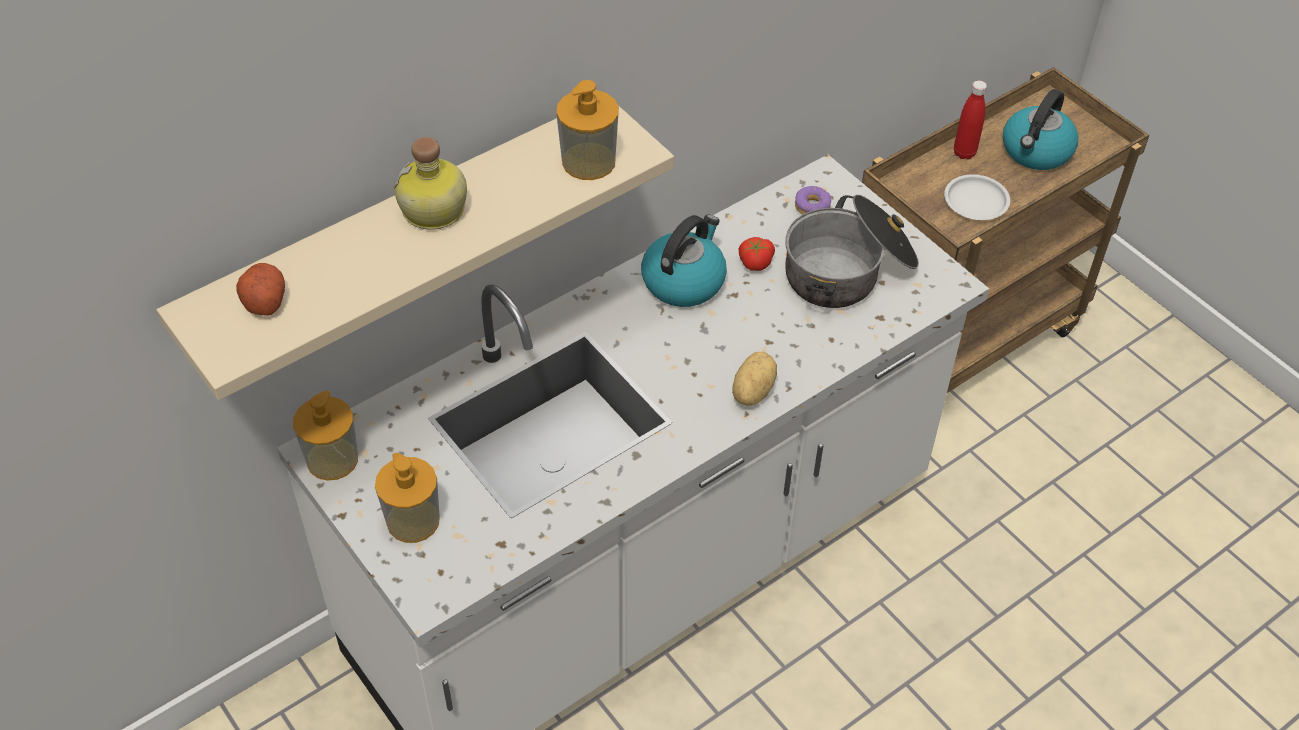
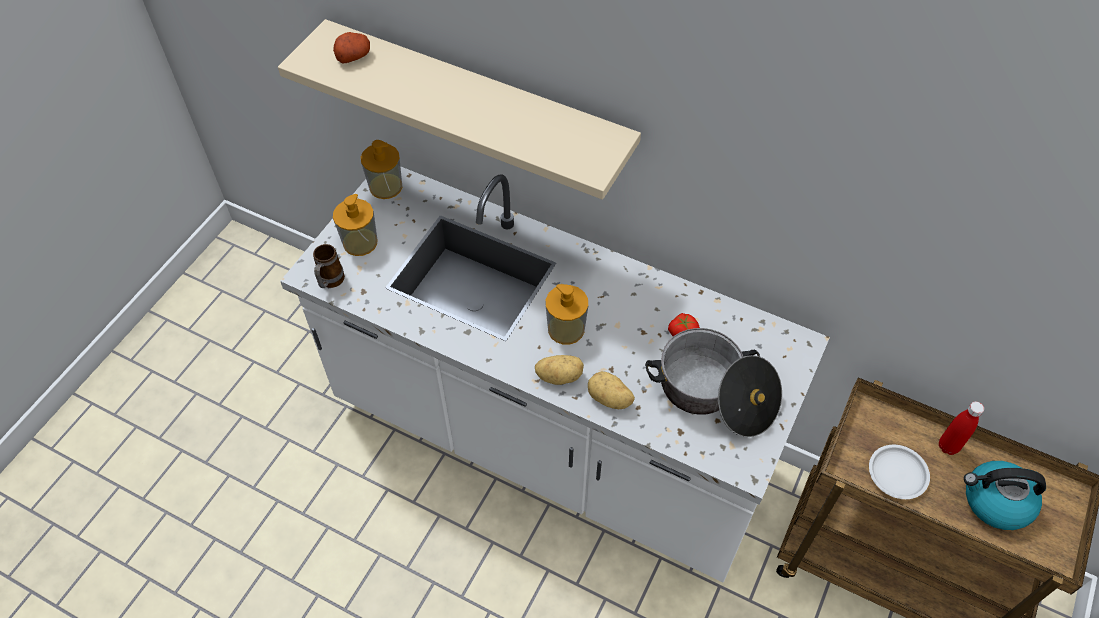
camera: 65 degrees right, 5 degrees up
bottle [393,137,467,230] -> none
soap dispenser [556,80,619,180] -> soap dispenser moved to [545,284,588,345]
kettle [641,215,727,307] -> none
donut [795,186,831,215] -> none
none -> mug [313,244,345,288]
none -> potato [588,371,635,409]

